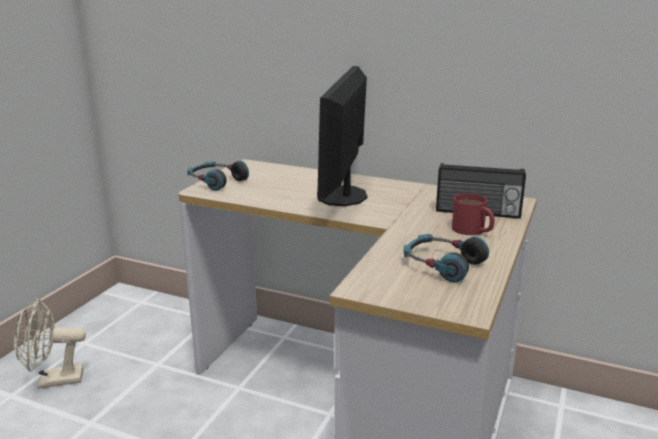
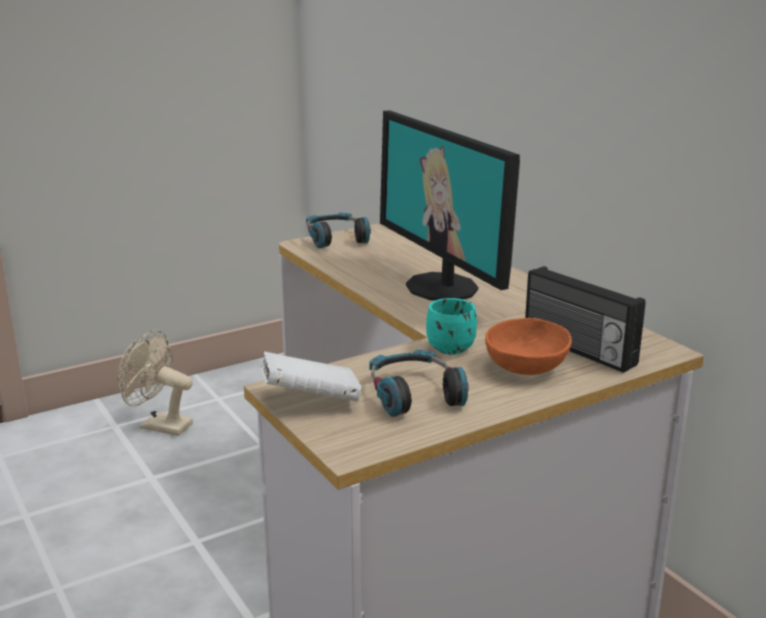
camera: 35 degrees right, 0 degrees up
monitor [317,66,367,206] -> monitor turned 75 degrees counterclockwise [380,110,520,301]
red mug [452,193,495,235] -> orange bowl [485,318,572,375]
none -> white book [260,352,361,402]
none -> turquoise mug [426,298,477,355]

